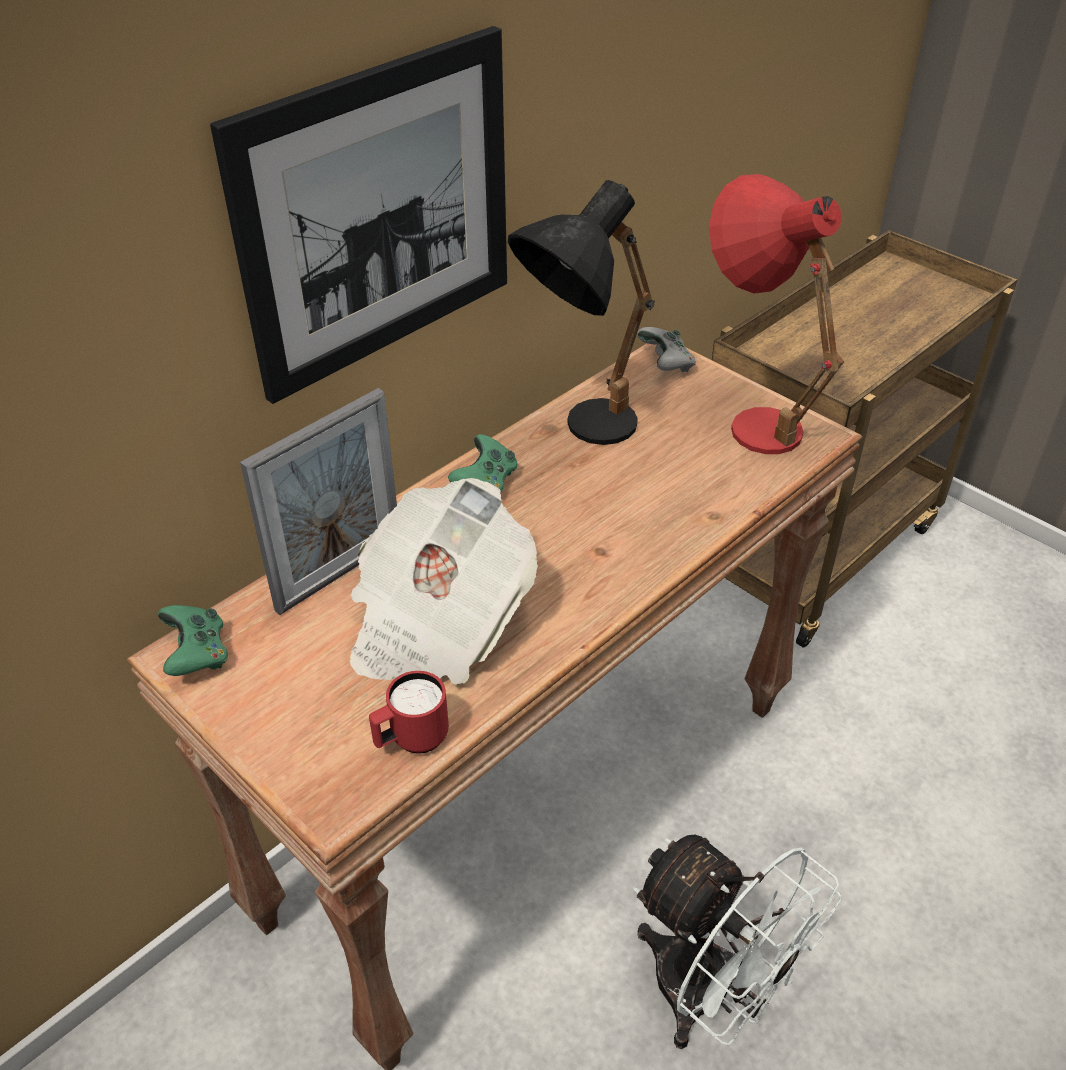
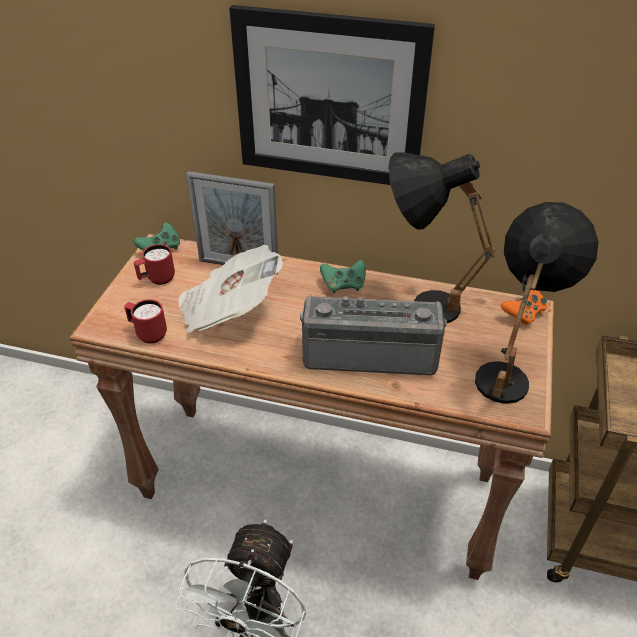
camera: 60 degrees right, 0 degrees up
grey game controller [637,327,696,372] -> orange game controller [501,285,547,326]
red table lamp [709,174,844,454] -> black table lamp [475,202,599,404]
none -> red mug [134,244,175,285]
none -> radio [300,295,447,375]

